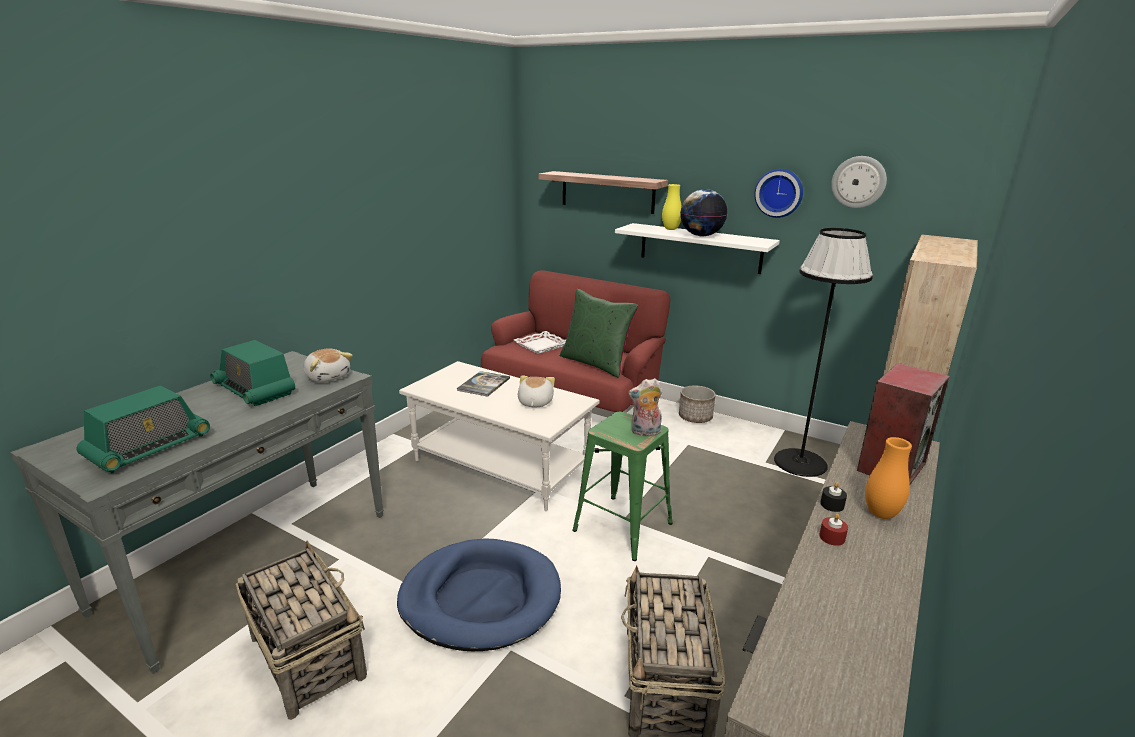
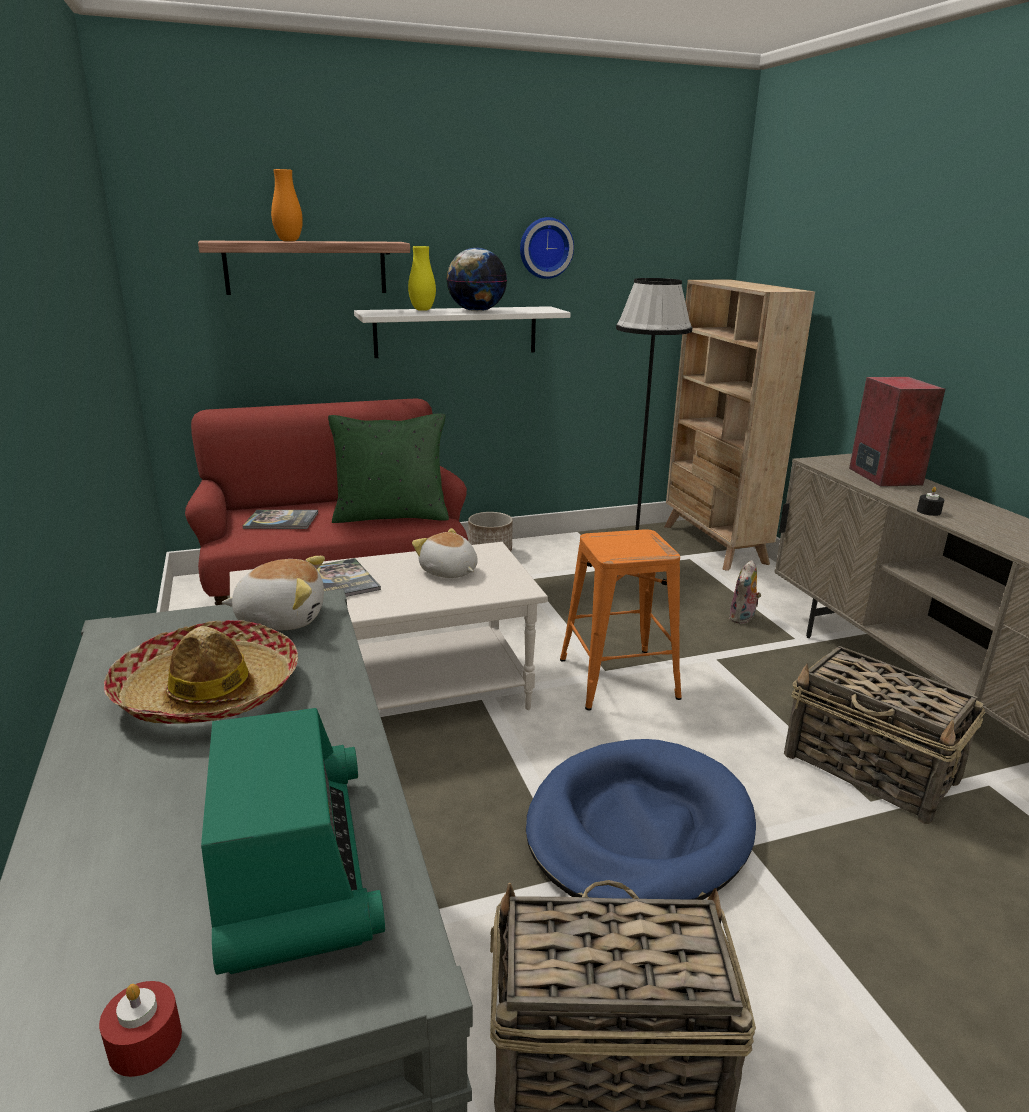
camera: 50 degrees left, 0 degrees up
radio [210,340,295,406] -> hat [104,620,298,724]
white tray [514,331,566,354] -> book [242,510,318,529]
green stool [572,412,673,561] -> orange stool [560,529,682,710]
plush toy [628,378,662,436] -> plush toy moved to [729,560,761,624]
red candle [819,514,848,546] -> red candle moved to [99,981,182,1077]
wall clock [831,156,887,208] -> none
orange vase [865,437,912,519] -> orange vase moved to [271,169,303,241]

